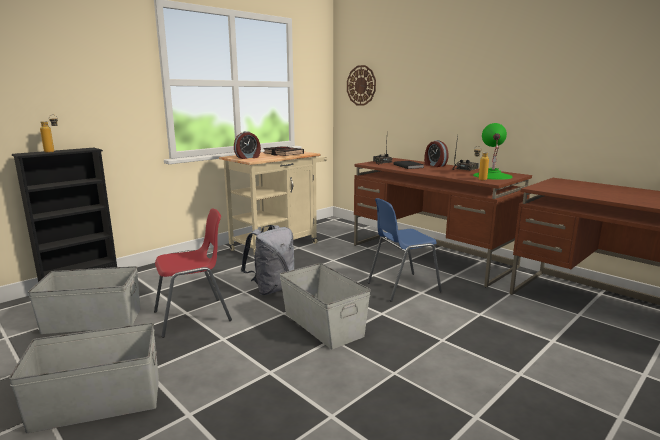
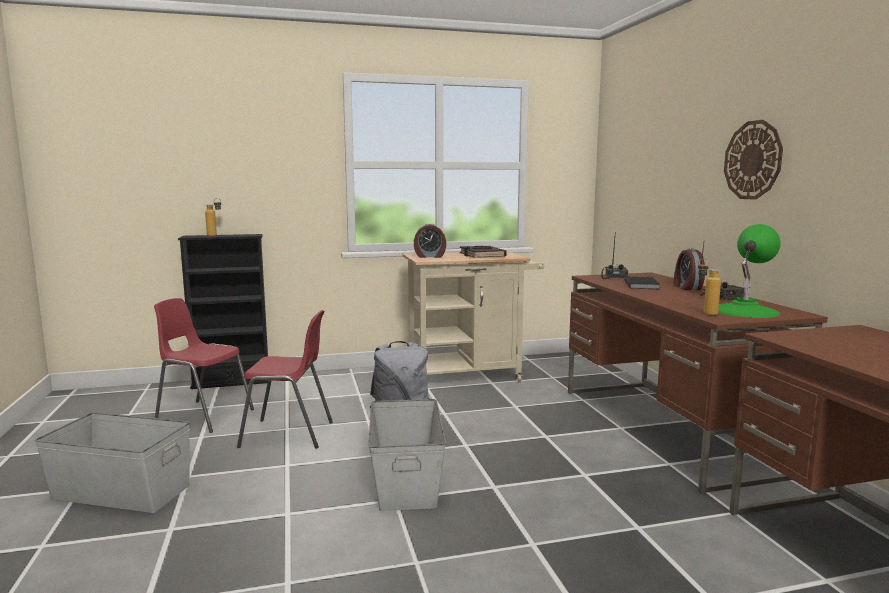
camera: 30 degrees right, 5 degrees down
grey storage box [28,266,141,334] -> red chair [154,298,254,433]
wall clock [347,65,376,106] -> wall clock moved to [724,120,783,200]
blue chair [367,198,442,302] -> none

